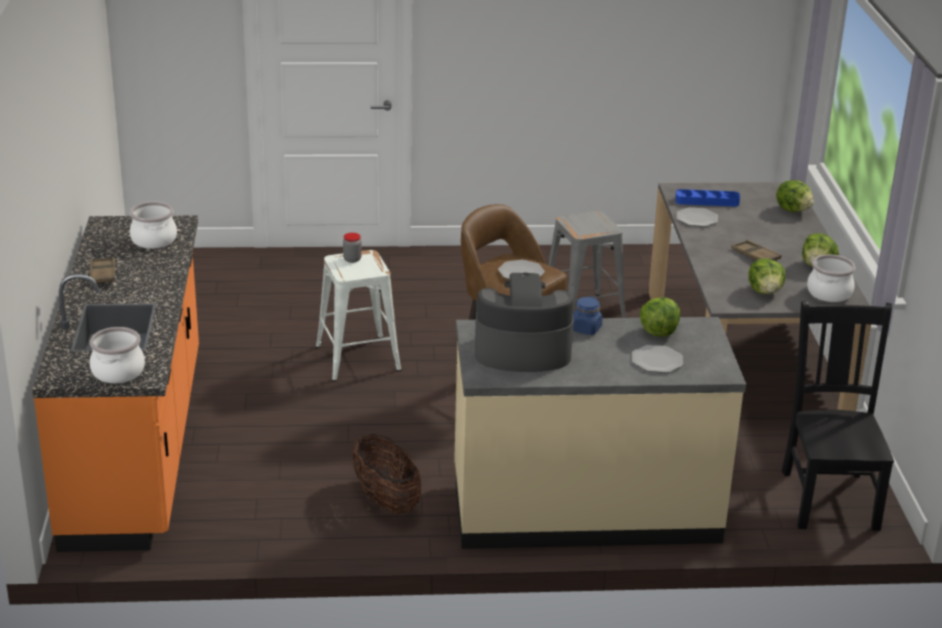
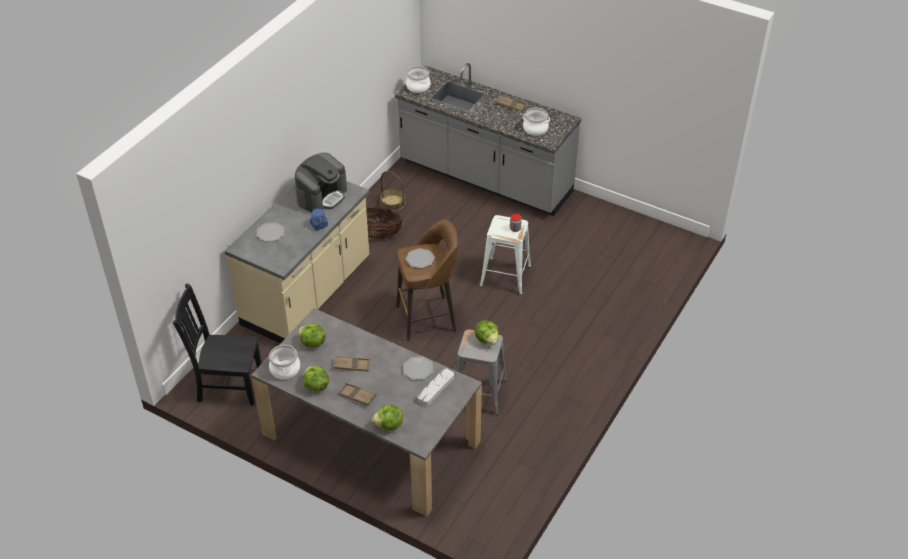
camera: 125 degrees right, 15 degrees up
orange counter [32,216,199,552] -> grey counter [395,63,581,216]
lettuce [640,297,680,337] -> lettuce moved to [475,320,499,345]
blue tray [675,189,740,207] -> grey tray [418,368,454,406]
black chair [782,301,894,531] -> black chair turned 150 degrees clockwise [173,283,262,405]
none -> brown tray [338,382,376,405]
none -> basket [380,171,406,212]

